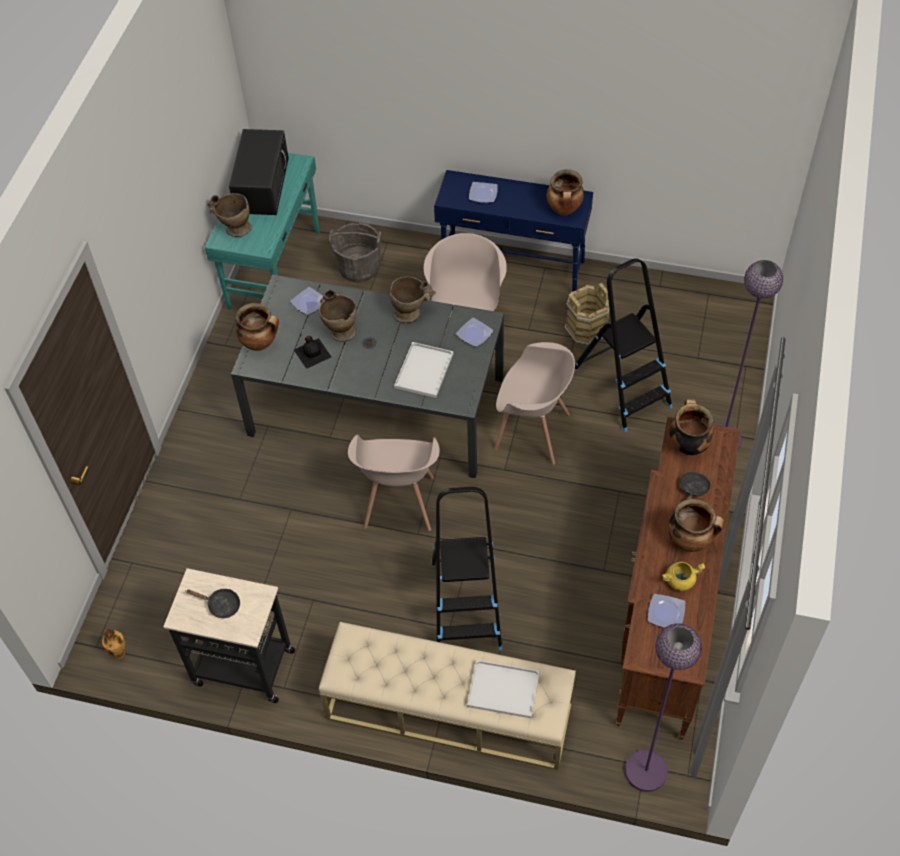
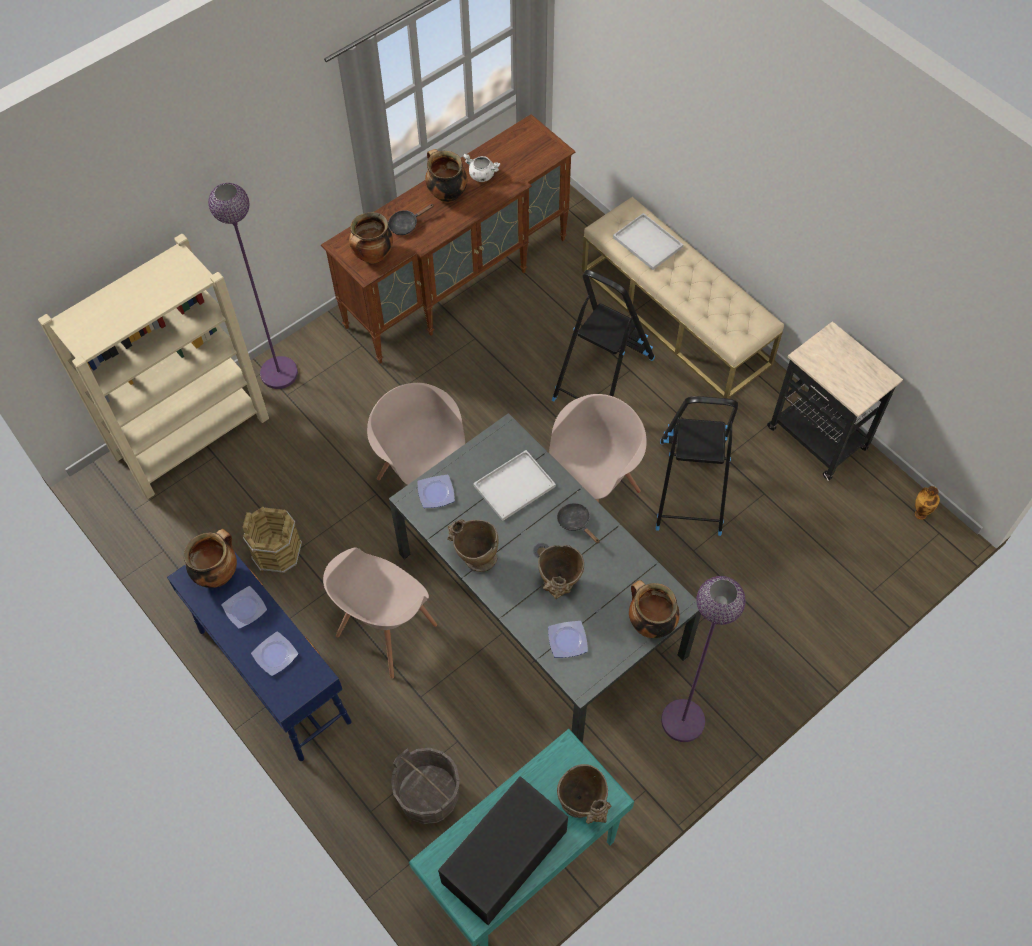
camera: 145 degrees left, 5 degrees up
black frying pan [186,589,240,618] -> black frying pan moved to [557,503,600,544]
black bottle [294,336,331,369] -> none
black step ladder [574,259,673,432] -> black step ladder moved to [656,396,738,536]
purple floor lamp [625,623,702,792] -> purple floor lamp moved to [661,576,746,742]
plate [648,594,685,628] -> plate moved to [222,586,267,629]
yellow cooking pot [662,562,705,591] -> white cooking pot [463,154,500,182]
none -> beige bookcase [38,234,269,499]

